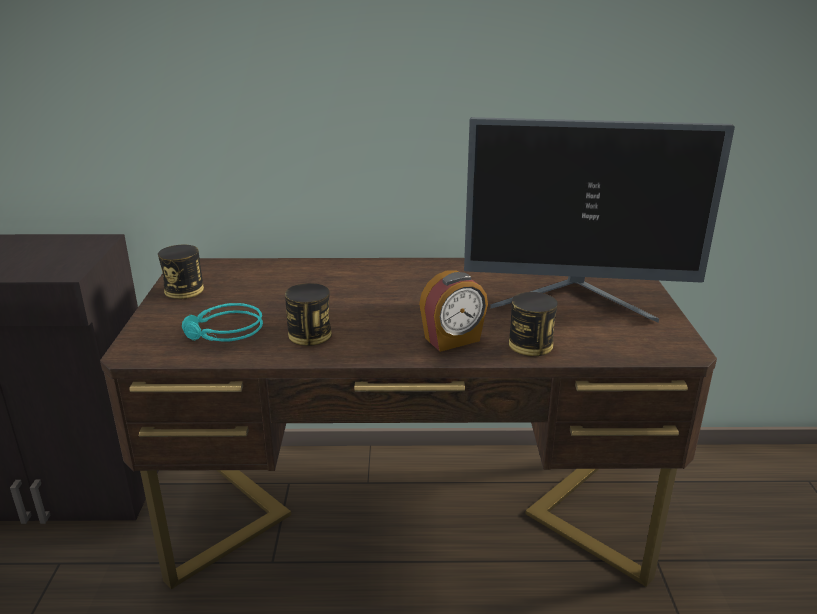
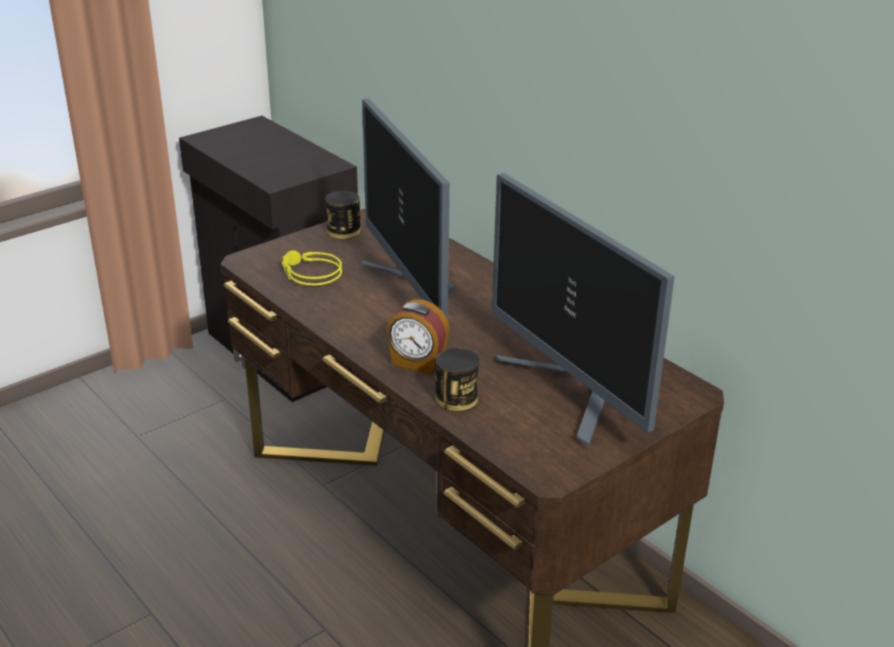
camera: 50 degrees right, 5 degrees up
turquoise headphones [182,303,263,341] -> yellow headphones [282,251,342,286]
can [285,283,332,346] -> none
none -> monitor [362,98,455,319]

